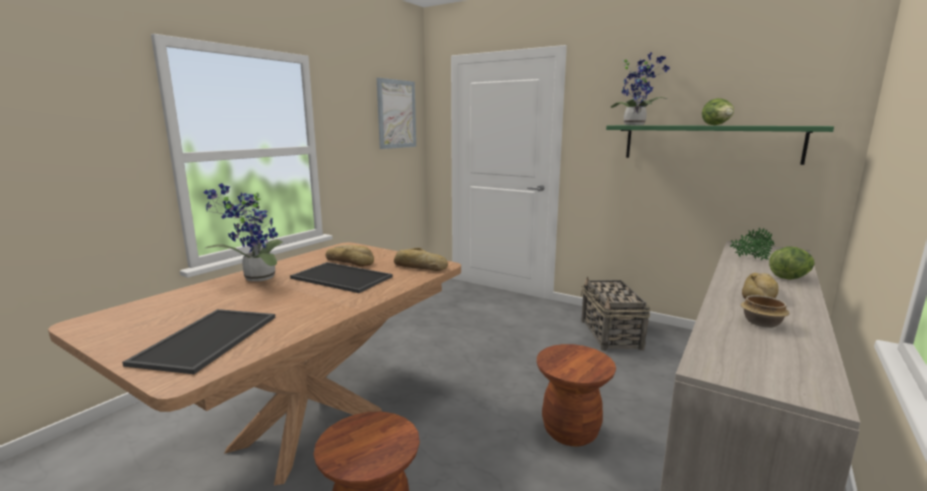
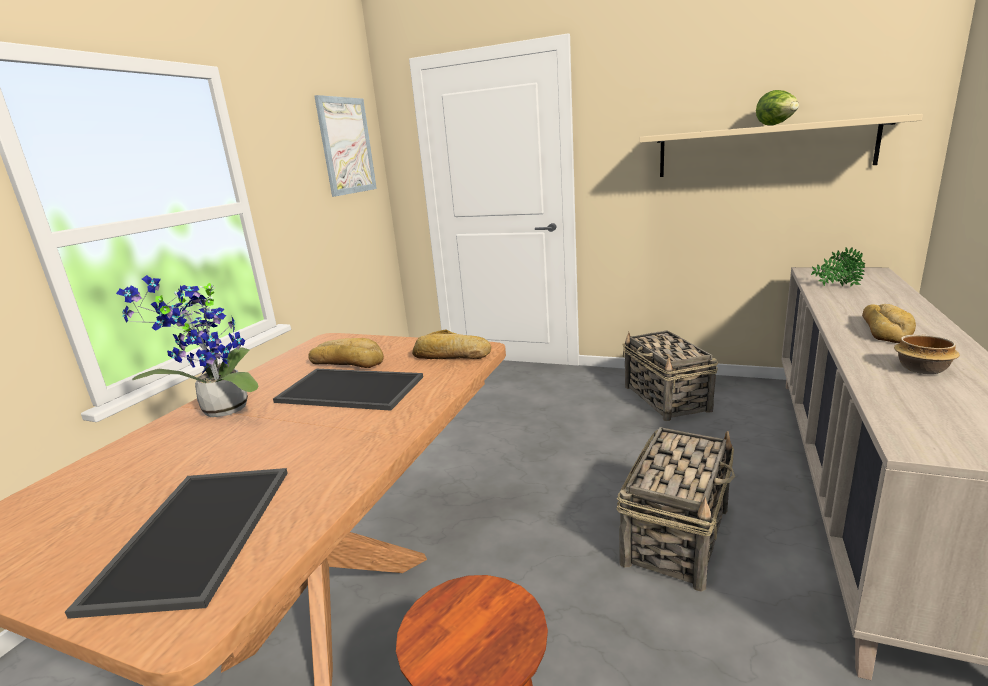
camera: 10 degrees left, 5 degrees up
brown stool [537,344,616,446] -> basket [617,427,735,592]
green shelf [606,125,834,165] -> beige shelf [639,114,923,177]
potted plant [611,53,670,125] -> none
lettuce [769,246,815,280] -> none

